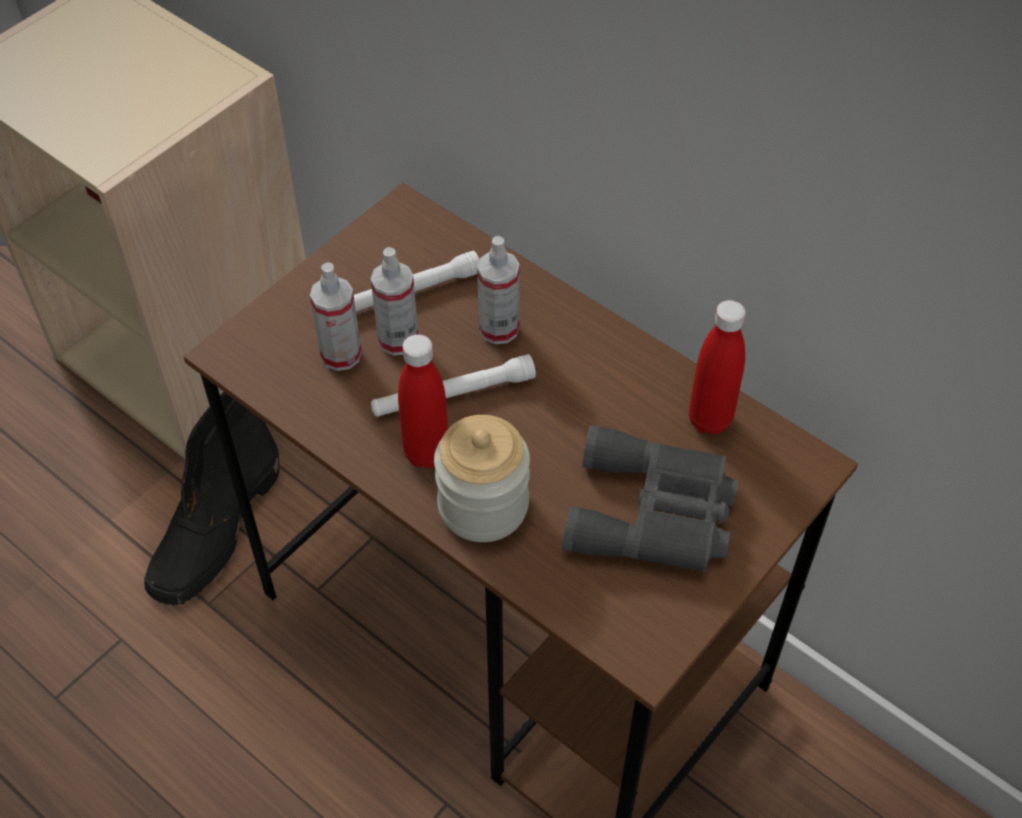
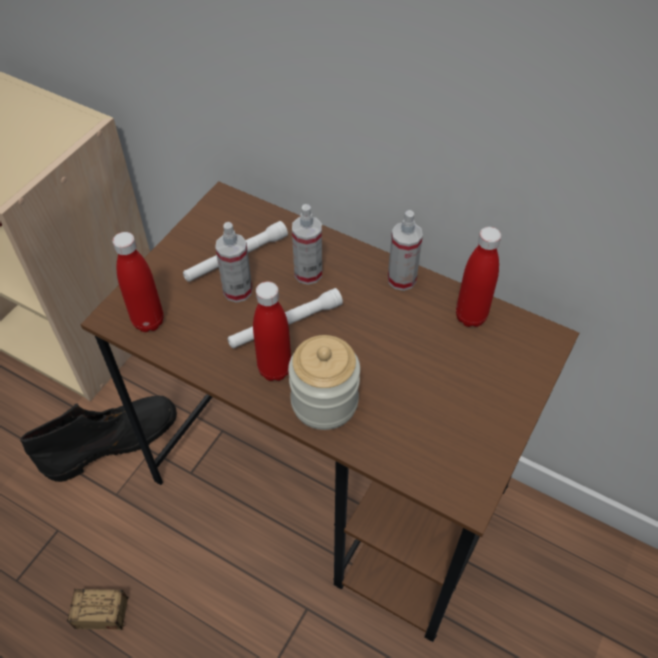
camera: 10 degrees left, 0 degrees up
black boot [144,392,279,606] -> black boot turned 135 degrees counterclockwise [20,396,177,482]
spray bottle [310,262,361,371] -> spray bottle moved to [388,210,423,291]
grey binoculars [562,425,738,572] -> none
none -> storage box [66,571,182,630]
none -> red bottle [113,232,164,332]

